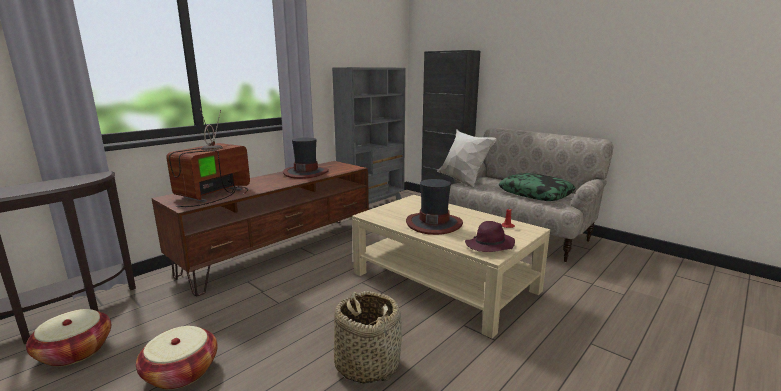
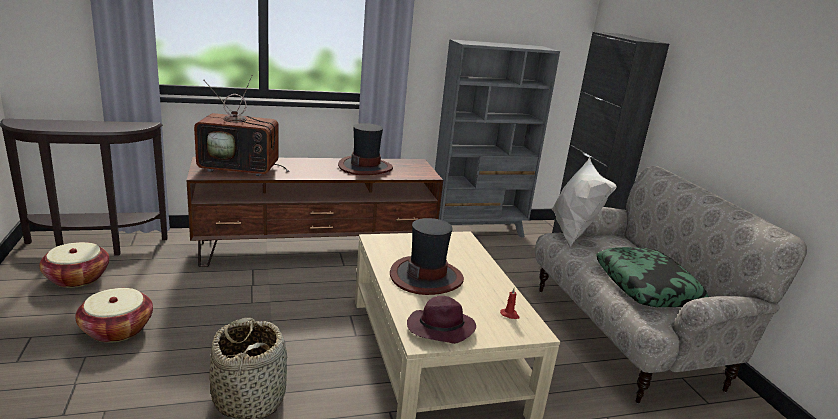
camera: 30 degrees right, 5 degrees up
television [166,108,250,207] -> television turned 150 degrees counterclockwise [194,75,289,176]

